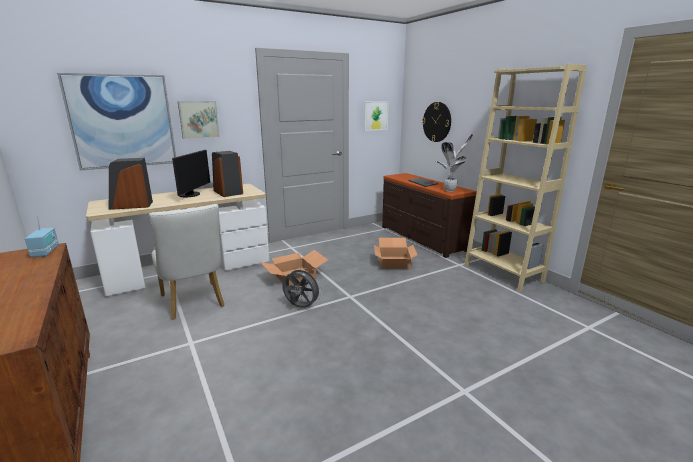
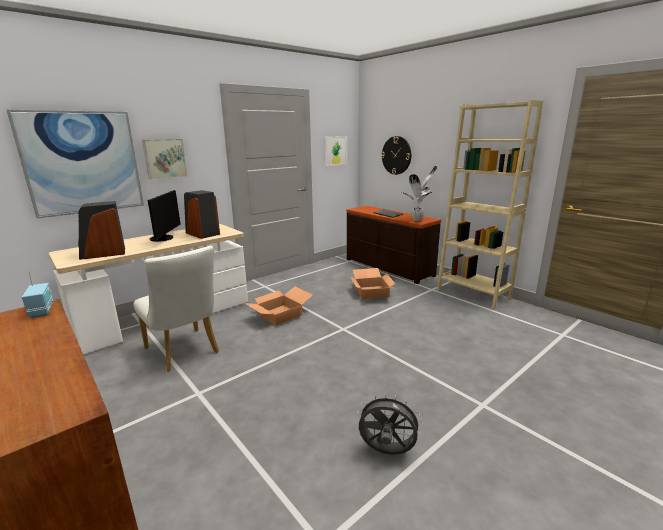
camera: 10 degrees left, 0 degrees up
grey fan [282,267,322,308] -> grey fan moved to [357,393,423,455]

